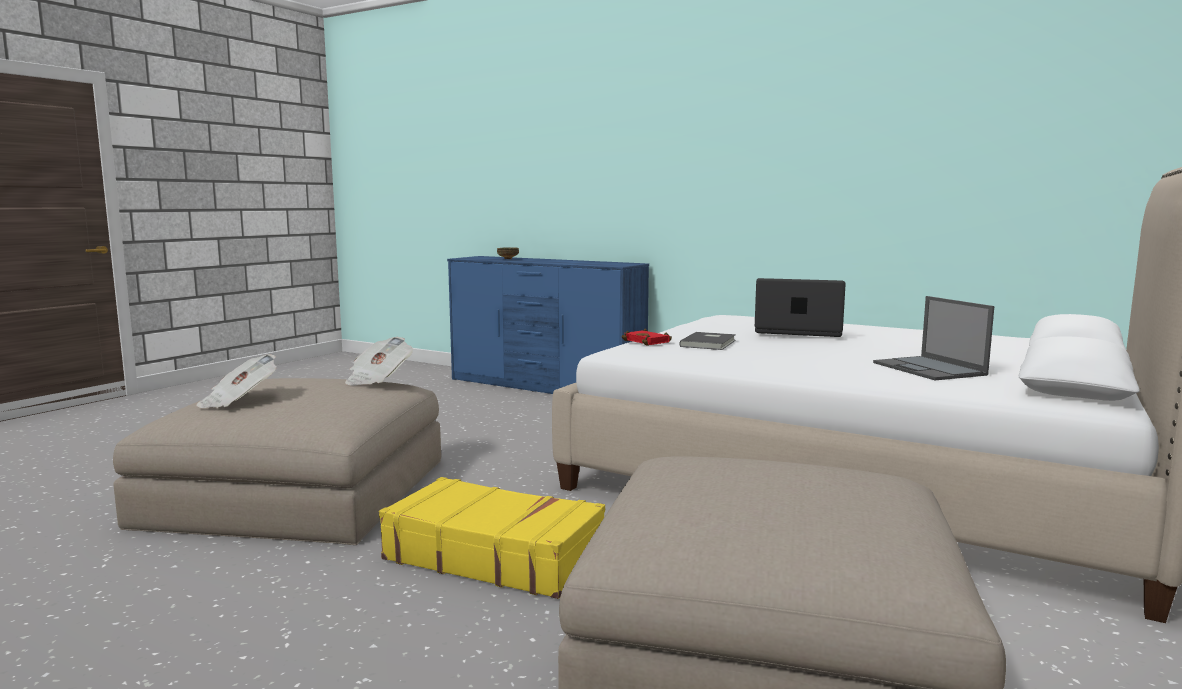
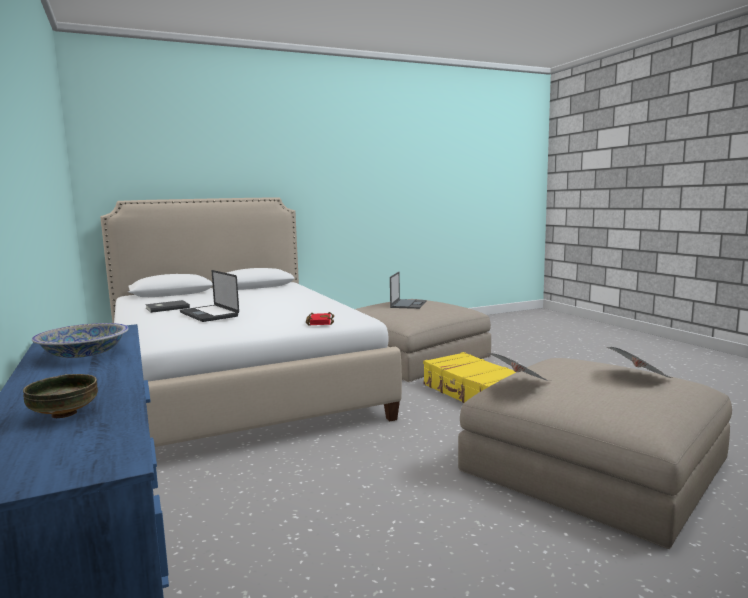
camera: 145 degrees left, 0 degrees up
grey book [679,332,736,350] -> grey book moved to [145,300,190,313]
laptop [873,296,994,380] -> laptop moved to [390,272,427,309]
none -> bowl [32,323,129,358]

